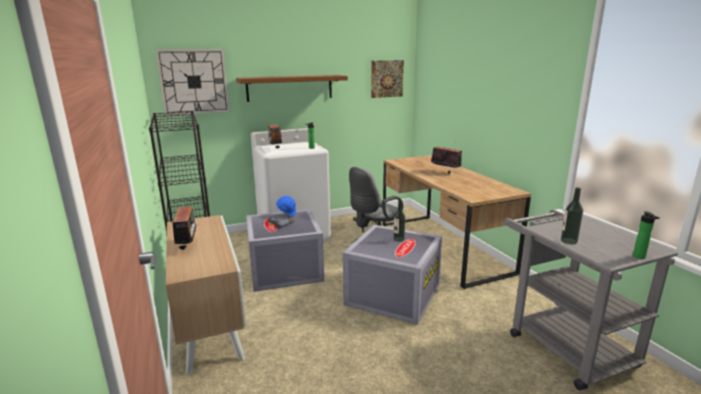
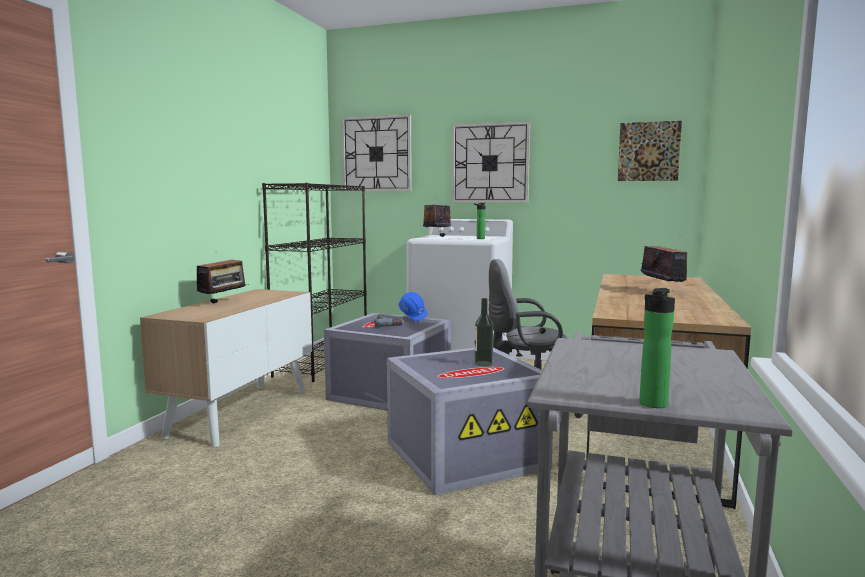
camera: 40 degrees right, 10 degrees down
brown shelf [236,75,348,102] -> wall clock [452,121,530,203]
bottle [561,187,583,244] -> none

